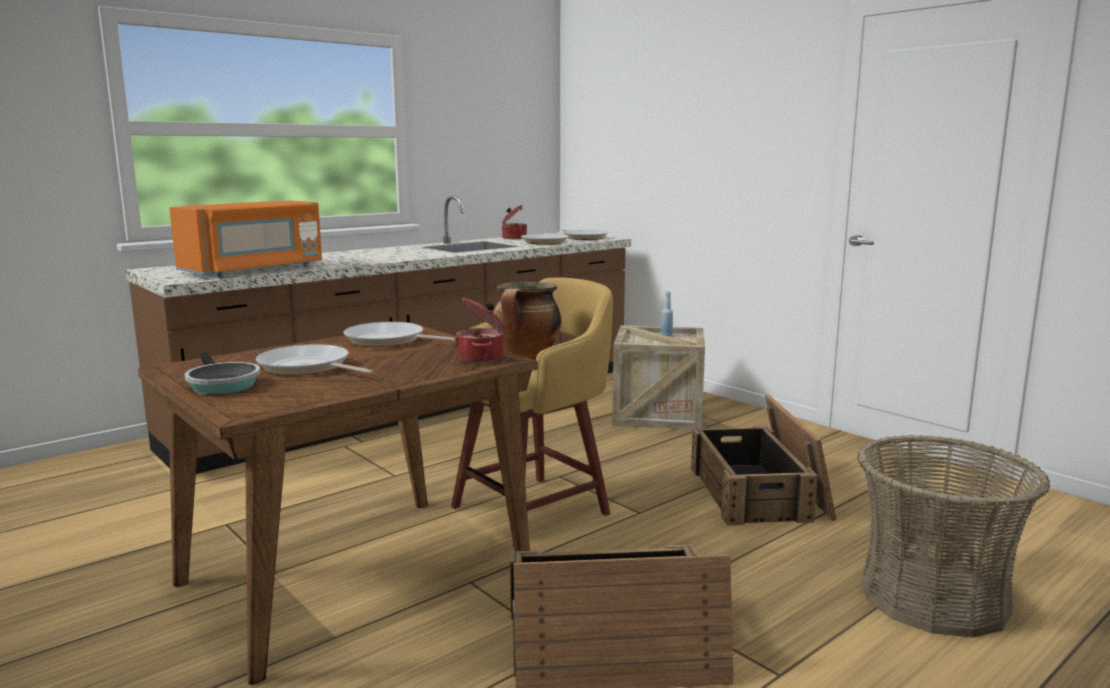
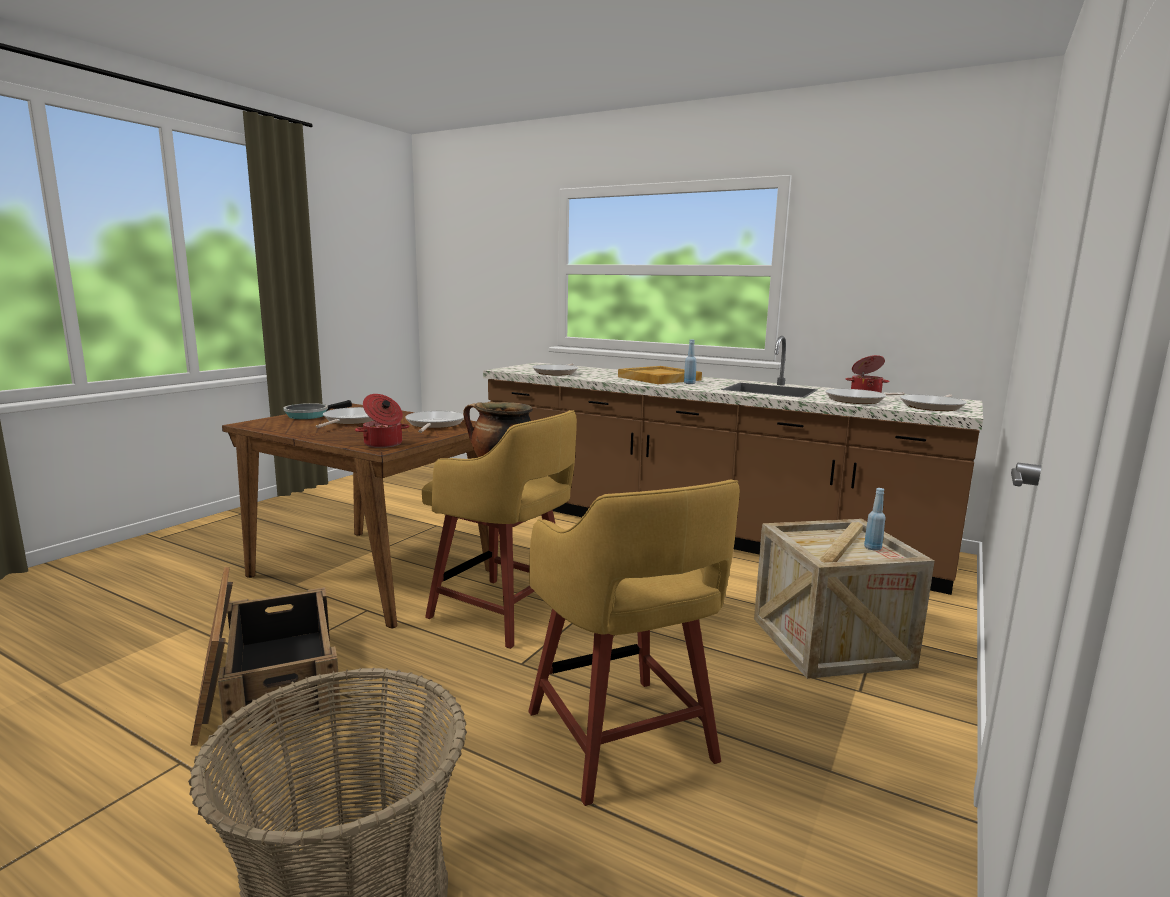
camera: 70 degrees right, 0 degrees up
orange microwave [169,200,322,277] -> frying pan [532,363,578,376]
crate [691,394,836,526] -> yellow stool [528,479,740,806]
none -> beige tray [618,366,702,384]
none -> blue bottle [684,339,697,384]

